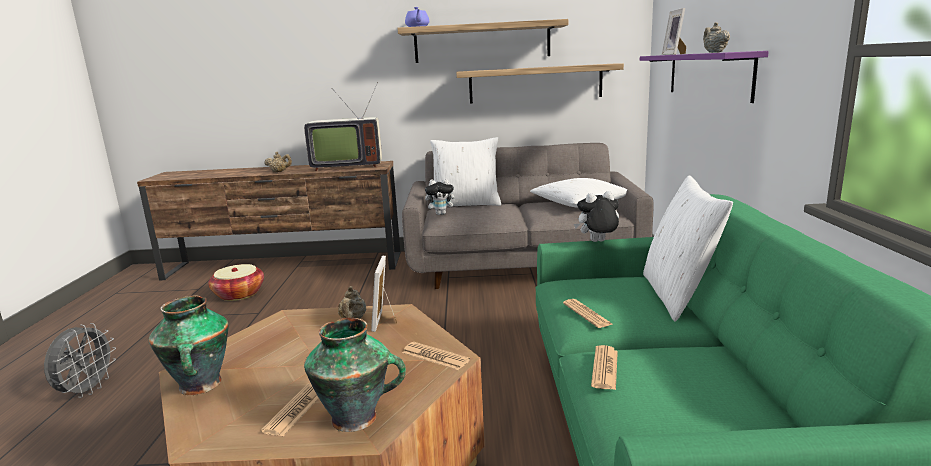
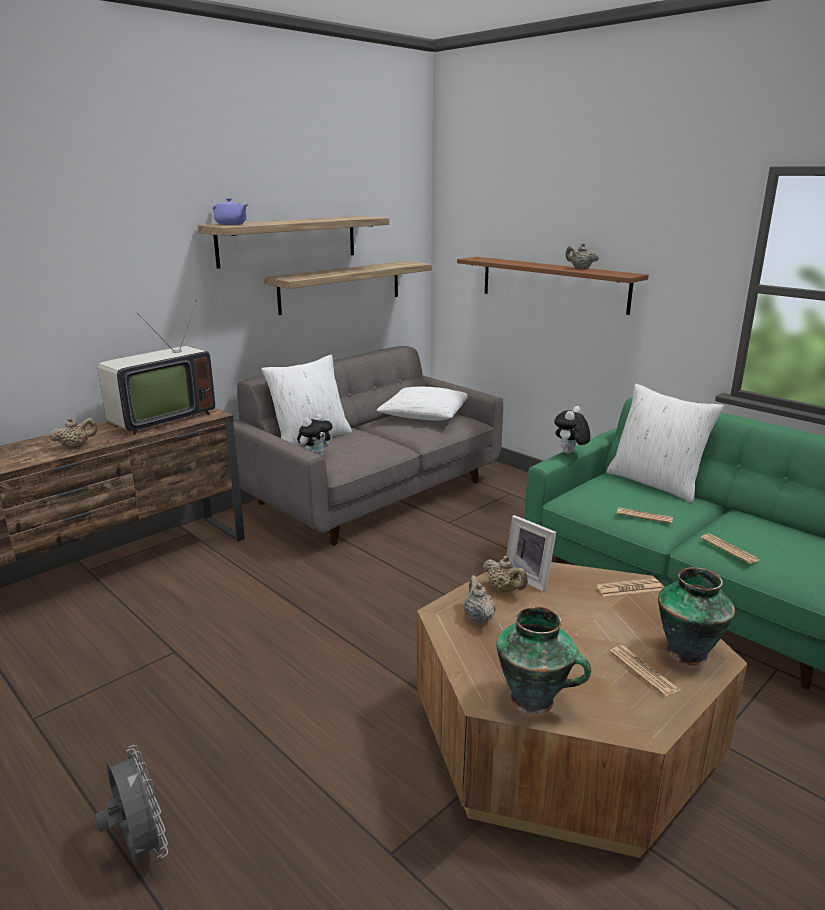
camera: 45 degrees left, 5 degrees up
basket [208,264,264,301] -> none
purple shelf [640,51,769,103] -> brown shelf [457,257,649,315]
picture frame [662,8,686,55] -> none
none -> beige teapot [464,575,496,624]

